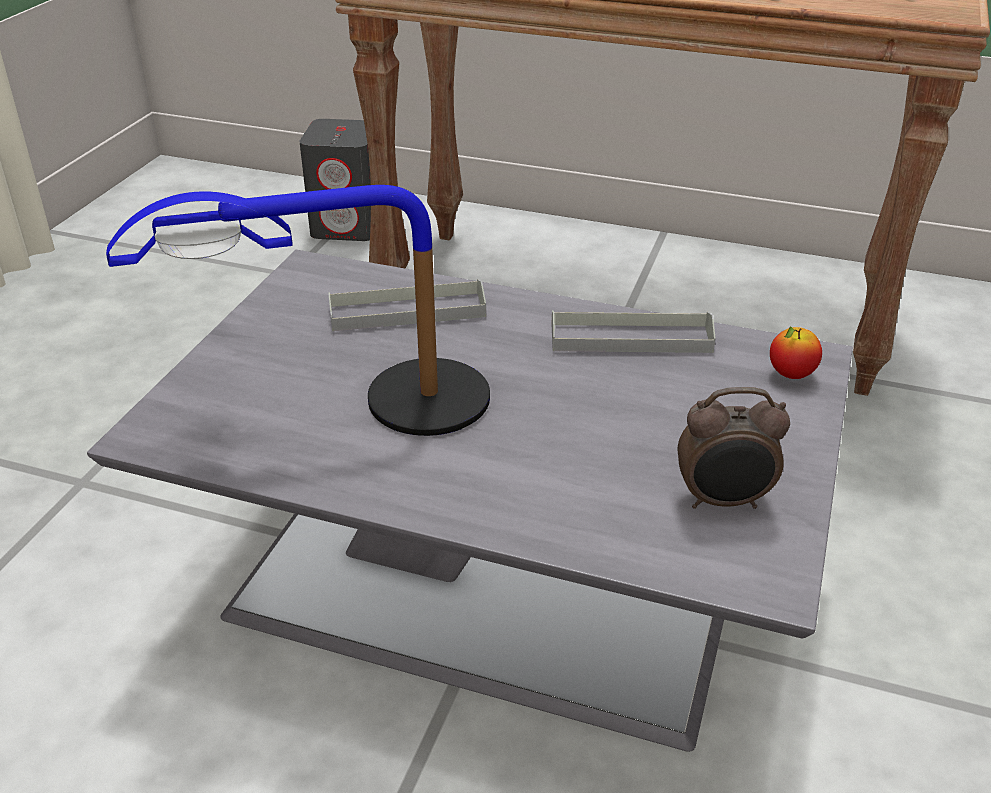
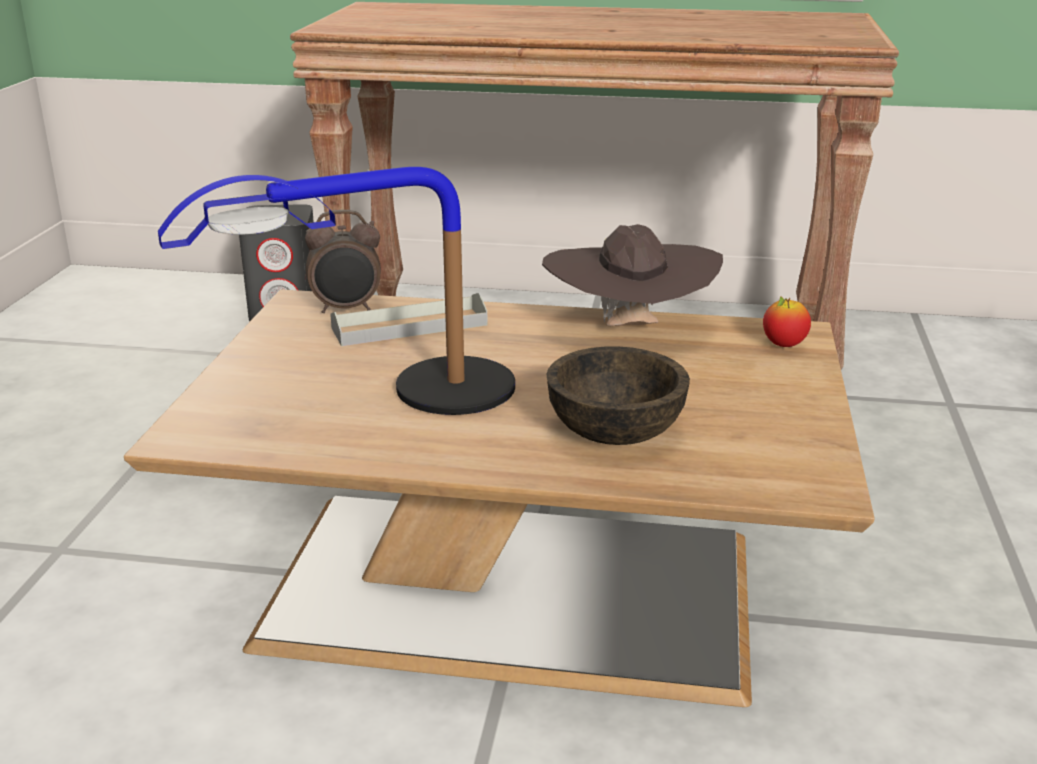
camera: 10 degrees left, 10 degrees down
grey coffee table [87,250,853,752] -> brown coffee table [124,289,875,707]
grey tray [551,310,716,353] -> brown hat [542,224,723,326]
alarm clock [678,387,790,509] -> alarm clock moved to [305,210,381,313]
none -> brown bowl [547,346,690,445]

